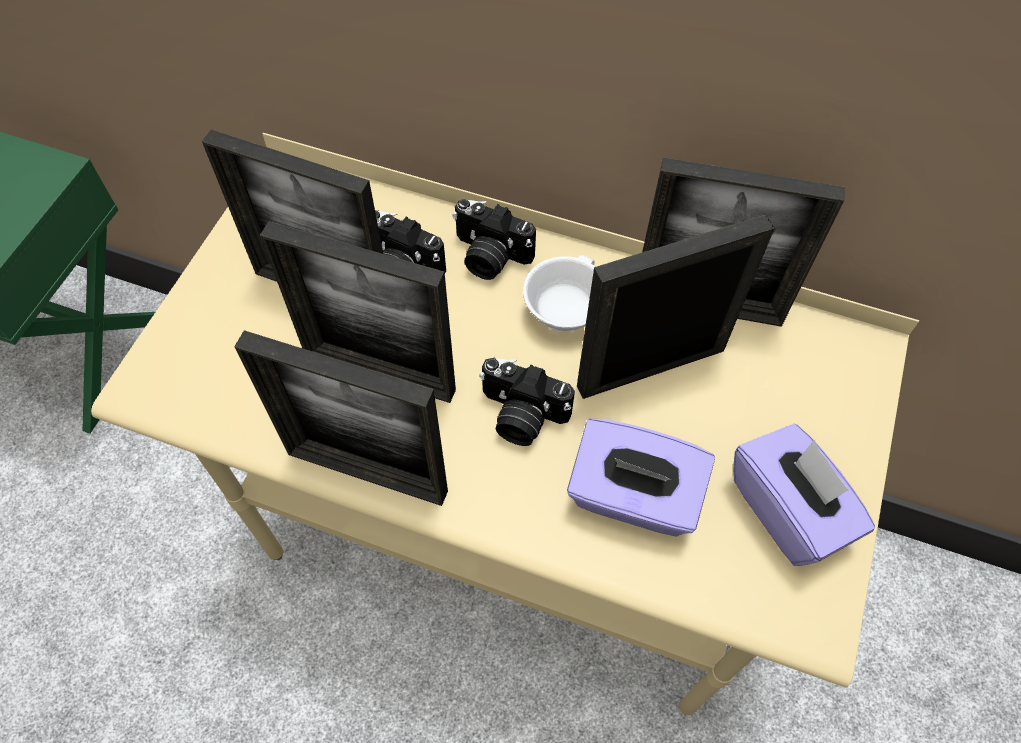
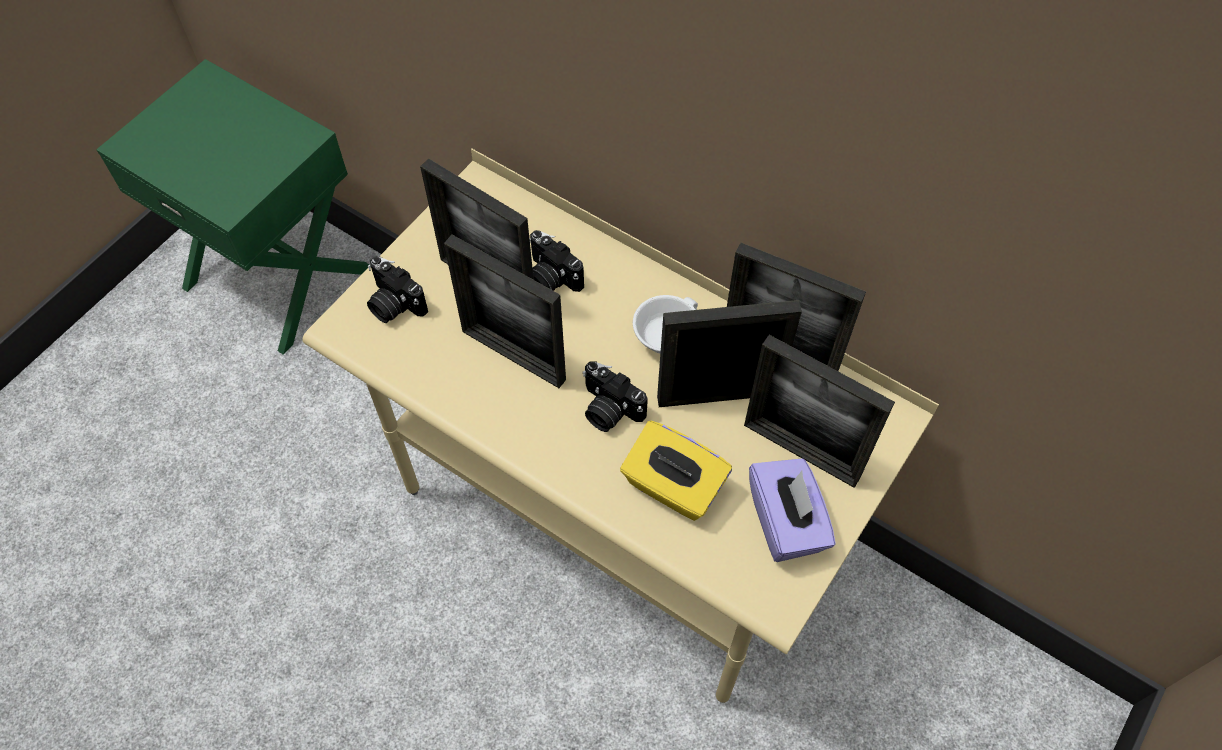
camera: 15 degrees right, 0 degrees up
picture frame [234,330,448,506] -> picture frame moved to [744,335,895,488]
camera [453,199,536,280] -> camera moved to [367,256,428,323]
purple tissue box [567,418,715,537] -> yellow tissue box [620,421,732,521]

